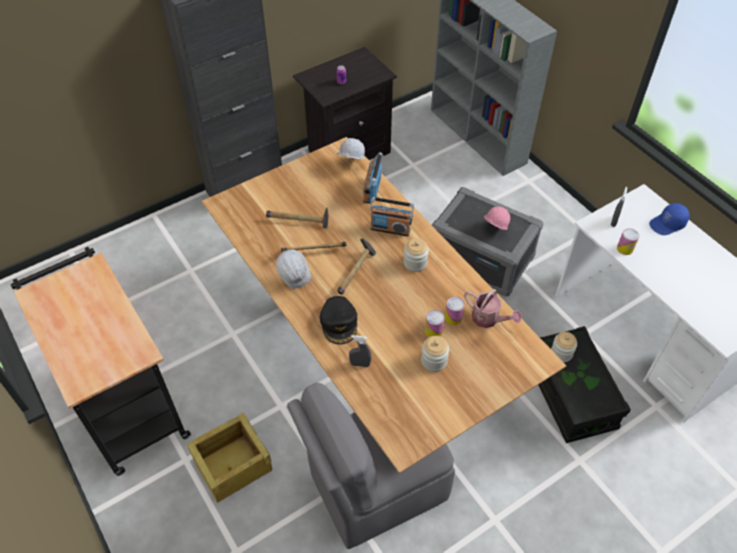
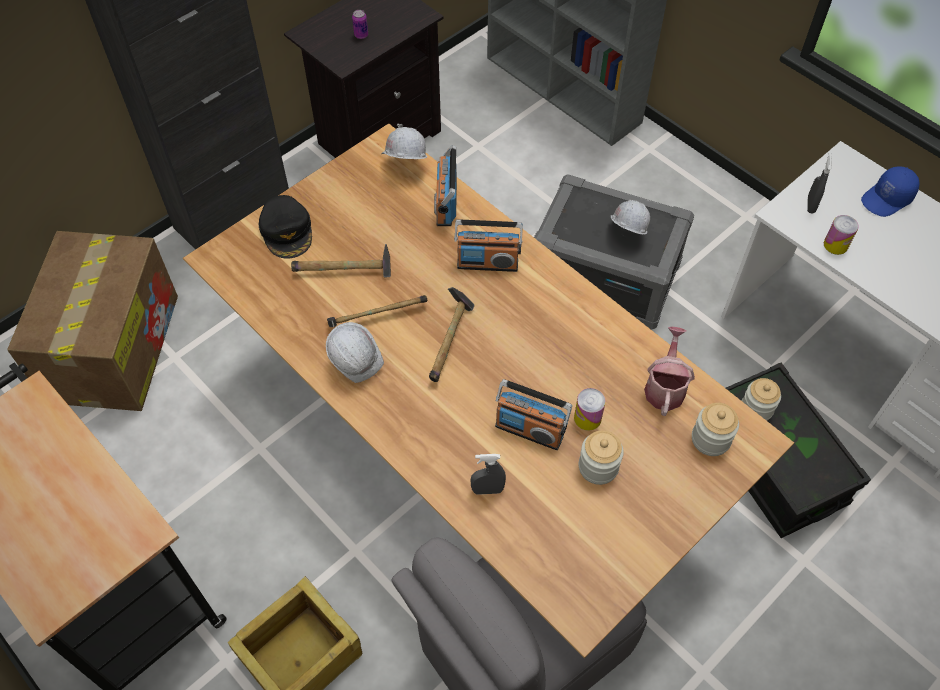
camera: 10 degrees left, 5 degrees up
black cap [320,296,357,345] -> black cap moved to [259,195,312,259]
jar [404,238,429,272] -> jar moved to [692,403,739,456]
can [445,297,465,325] -> none
watering can [464,289,522,328] -> watering can turned 105 degrees counterclockwise [644,327,695,416]
pink hard hat [484,206,510,230] -> white hard hat [610,200,650,235]
none -> cardboard box [7,231,178,411]
none -> radio [495,379,572,450]

